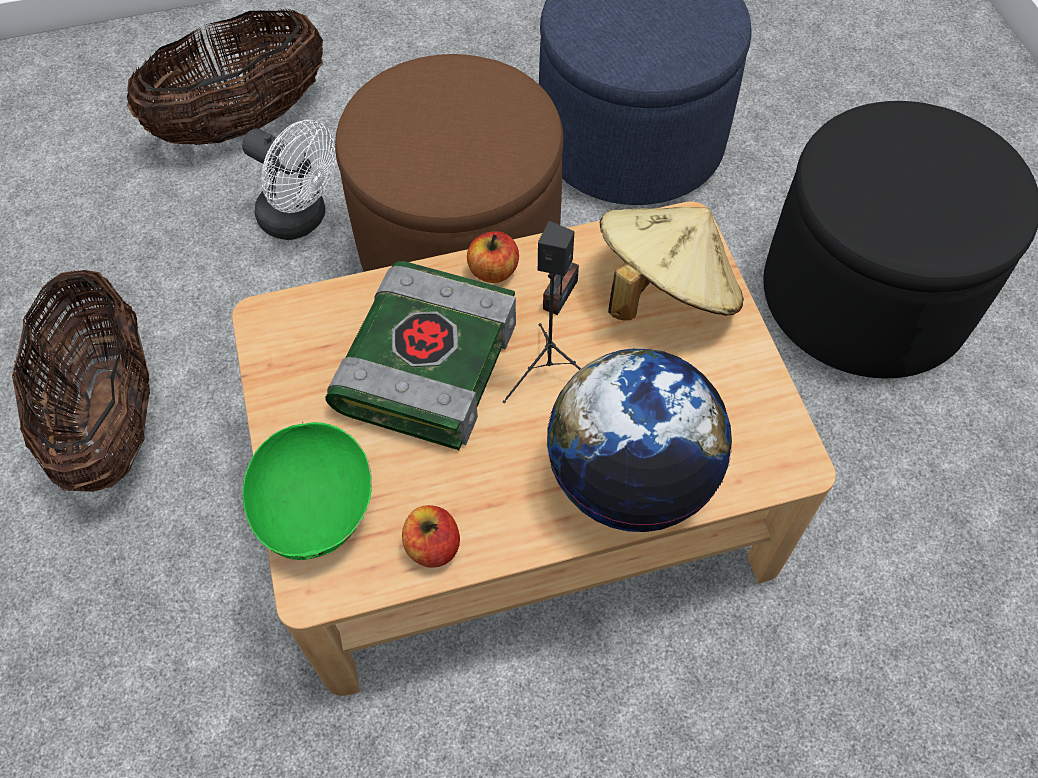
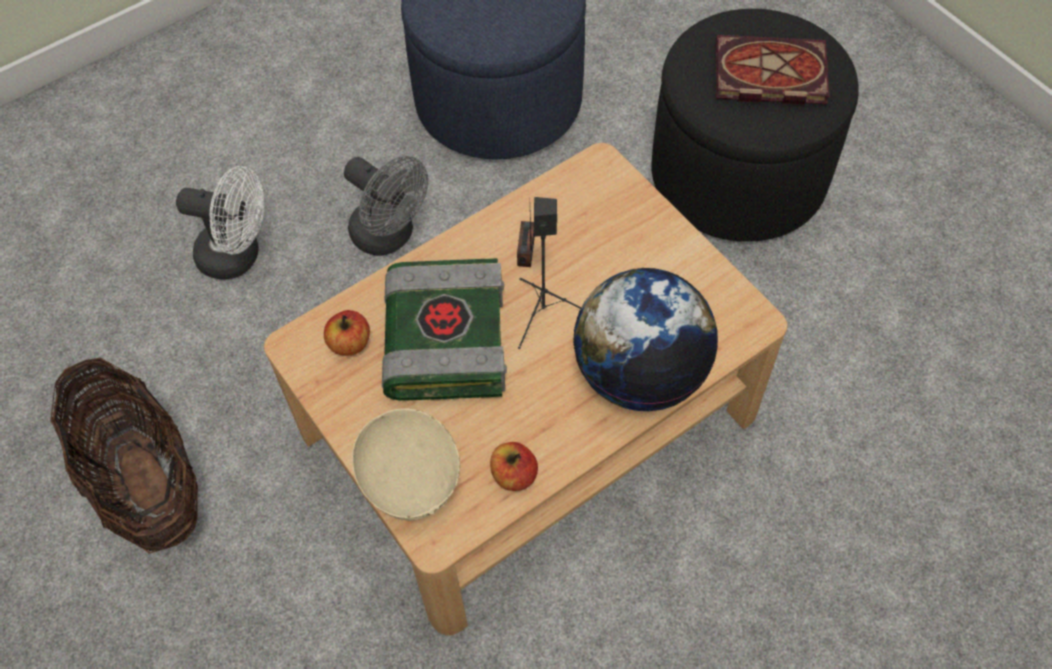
camera: 20 degrees left, 0 degrees up
basket [127,8,323,145] -> none
green bowl [243,422,372,560] -> beige bowl [352,408,460,521]
brown ottoman [335,54,564,272] -> grey fan [344,156,428,256]
apple [467,231,519,283] -> apple moved to [324,310,370,356]
beige hat [600,207,744,320] -> none
none -> book [716,35,829,105]

